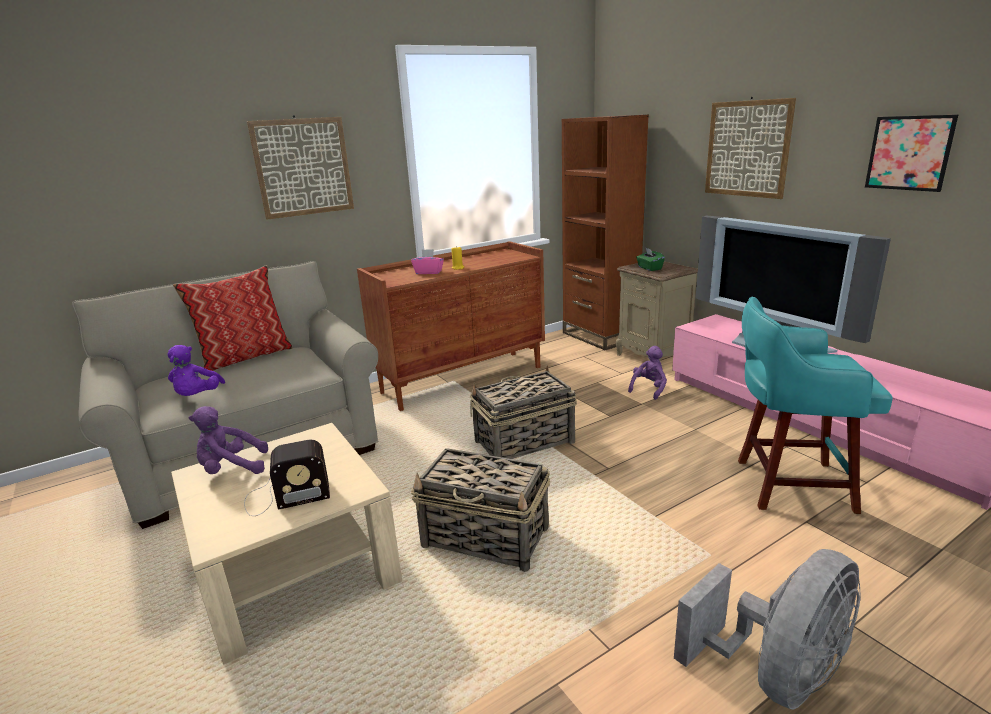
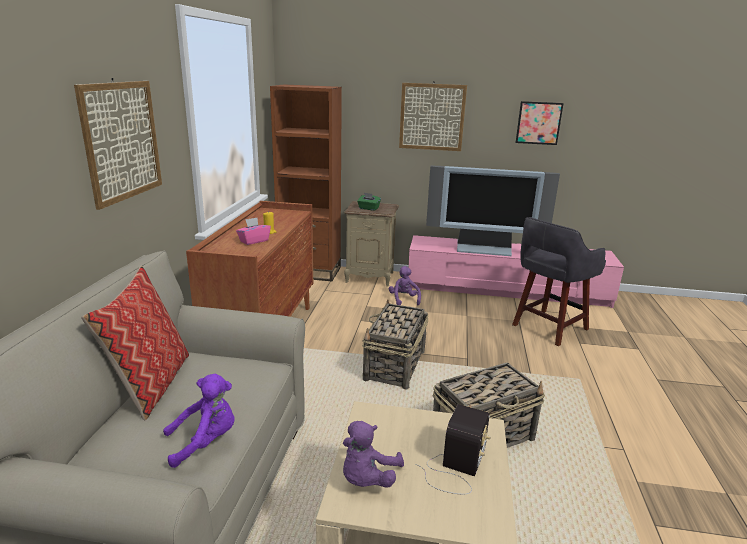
camera: 50 degrees left, 0 degrees up
purple plush toy [167,345,225,396] -> purple plush toy turned 60 degrees counterclockwise [163,374,235,468]
grey fan [674,549,860,710] -> none
turquoise stool [738,296,893,514] -> grey stool [512,217,606,346]

